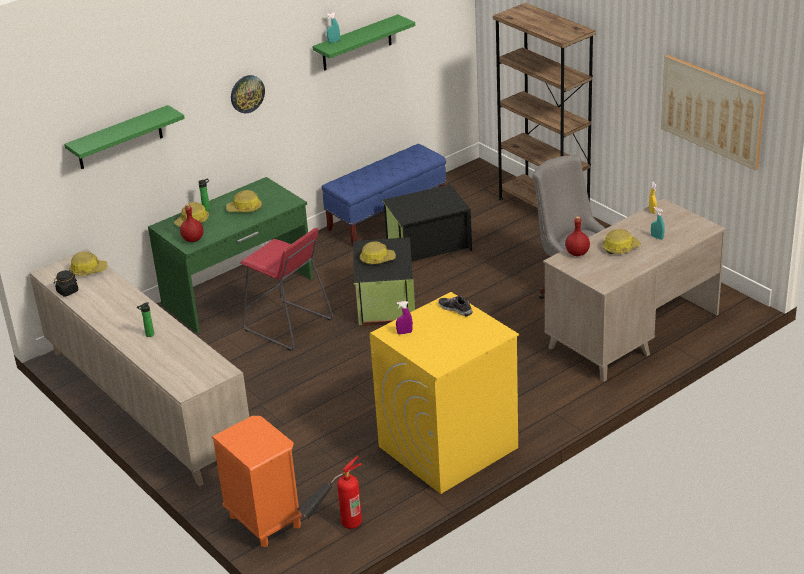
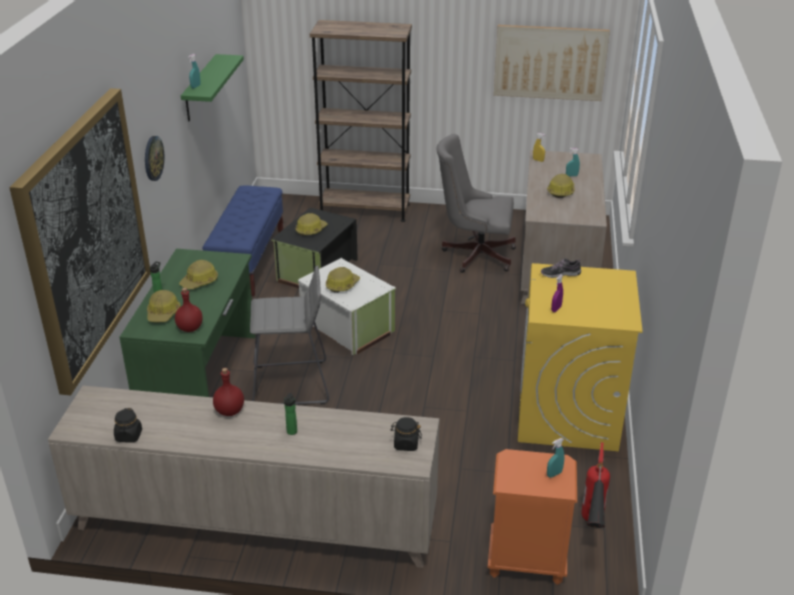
camera: 45 degrees left, 0 degrees up
green shelf [64,105,185,169] -> picture [9,88,151,395]
hard hat [69,252,107,276] -> hard hat moved to [296,213,328,236]
red stool [240,228,333,351] -> grey stool [250,265,329,404]
black storage box [353,237,415,326] -> white storage box [298,258,396,355]
red bottle [565,216,590,256] -> red bottle moved to [213,368,244,416]
none -> black jar [391,417,422,451]
none -> turquoise spray bottle [547,438,564,478]

